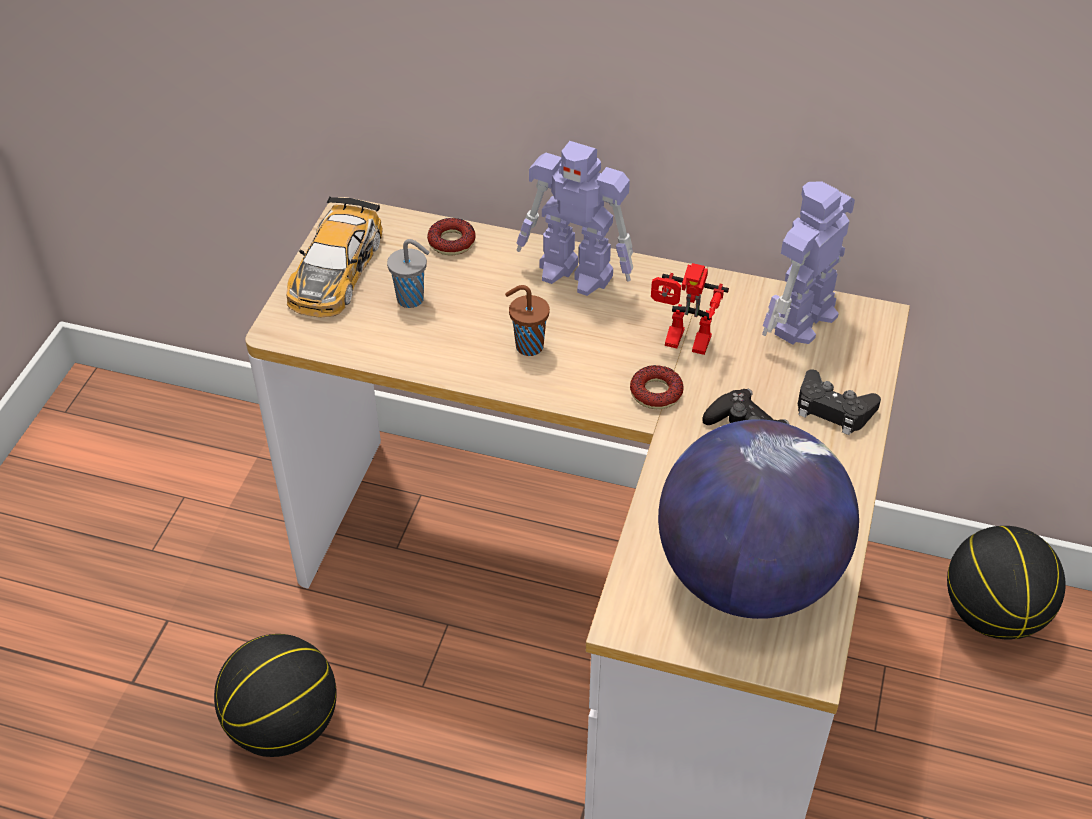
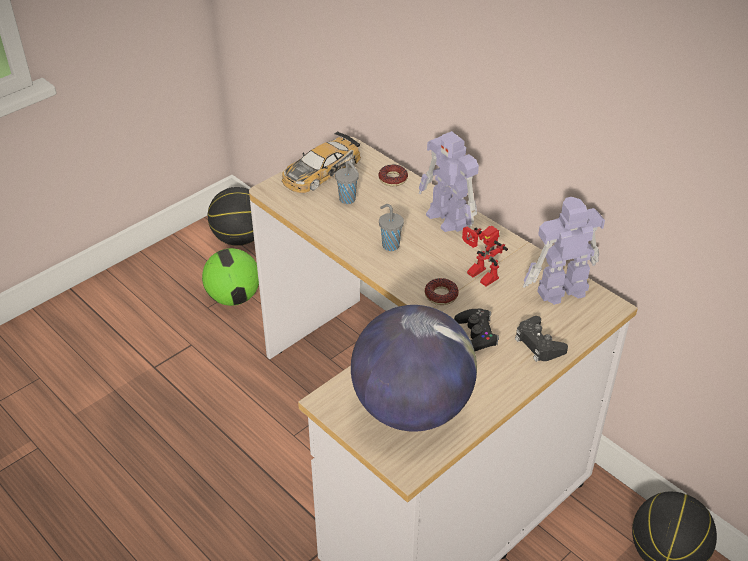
camera: 30 degrees right, 5 degrees down
basketball [214,634,337,757] -> basketball moved to [208,187,254,246]
brown cup [505,285,550,356] -> grey cup [379,204,404,251]
none -> football [202,248,259,306]

